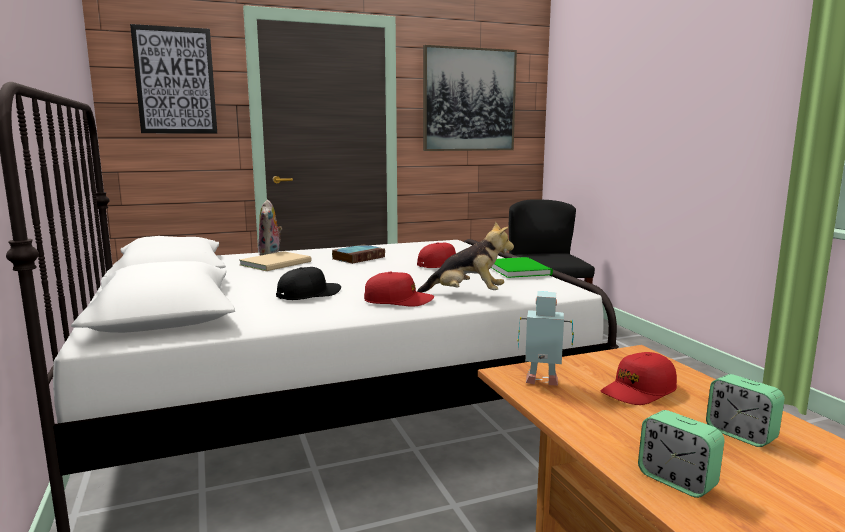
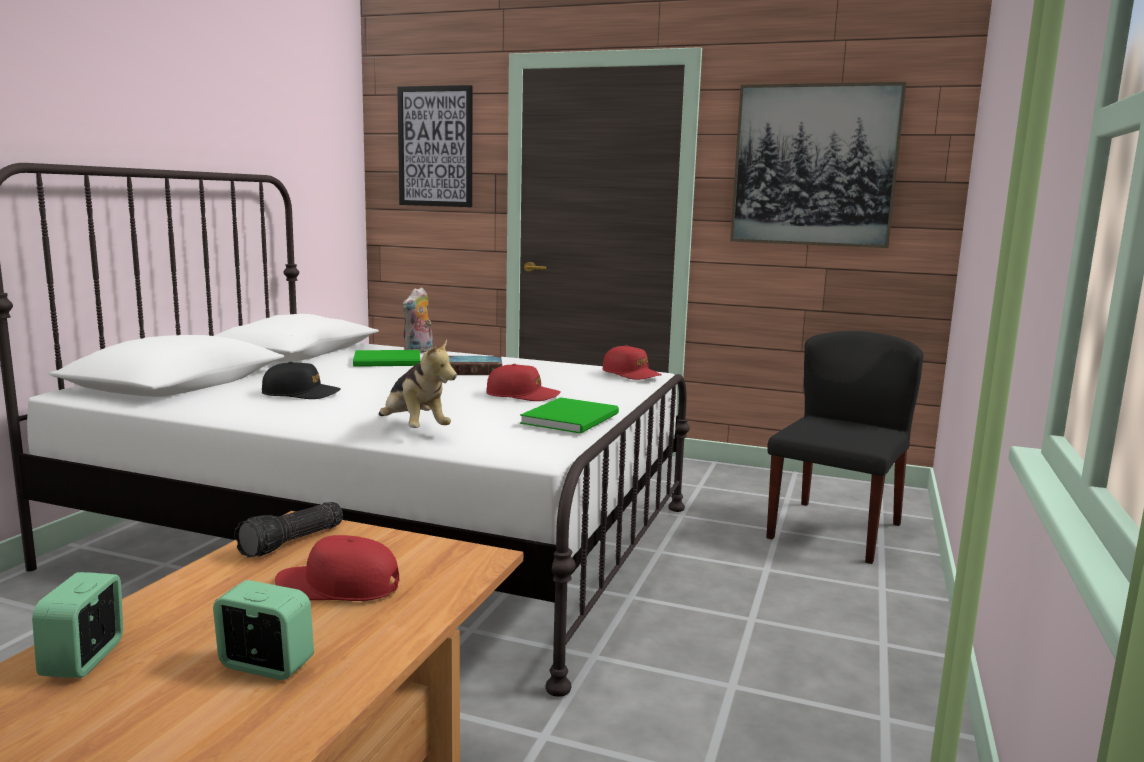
camera: 40 degrees right, 0 degrees up
beige book [239,251,311,271] -> green book [353,350,421,367]
red cap [364,272,434,306] -> red cap moved to [602,345,662,380]
toy robot [517,291,574,385] -> flashlight [234,502,343,558]
alarm clock [706,374,785,447] -> alarm clock turned 105 degrees clockwise [213,580,314,680]

